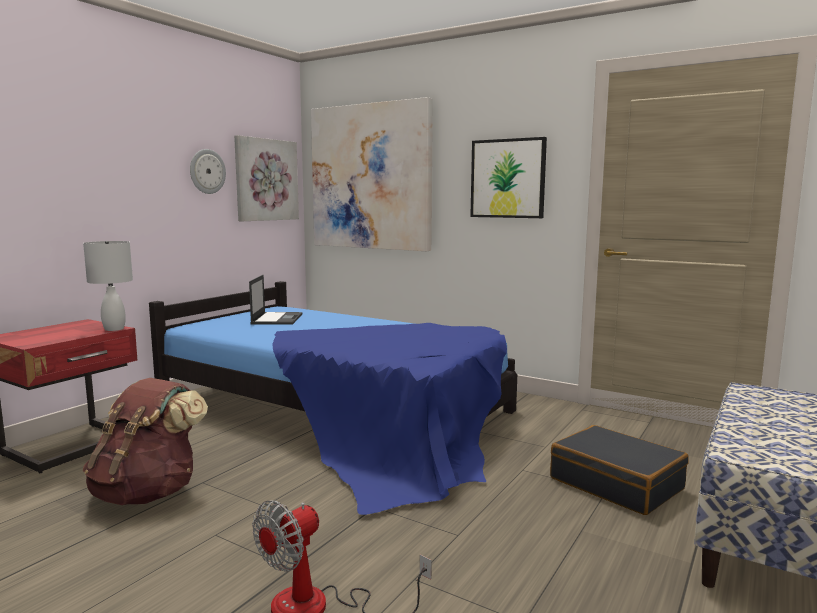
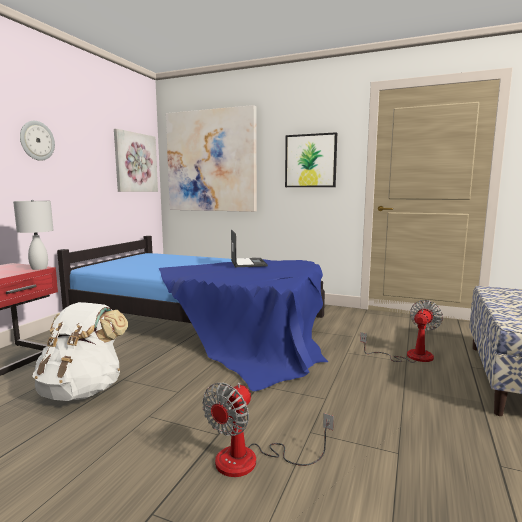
camera: 10 degrees left, 0 degrees up
brown backpack [83,378,208,505] -> white backpack [33,302,128,401]
wall clock [190,149,226,194] -> wall clock moved to [20,121,55,161]
laptop [249,275,302,325] -> laptop moved to [231,229,268,267]
black suitcase [550,425,689,515] -> fan [360,300,443,363]

